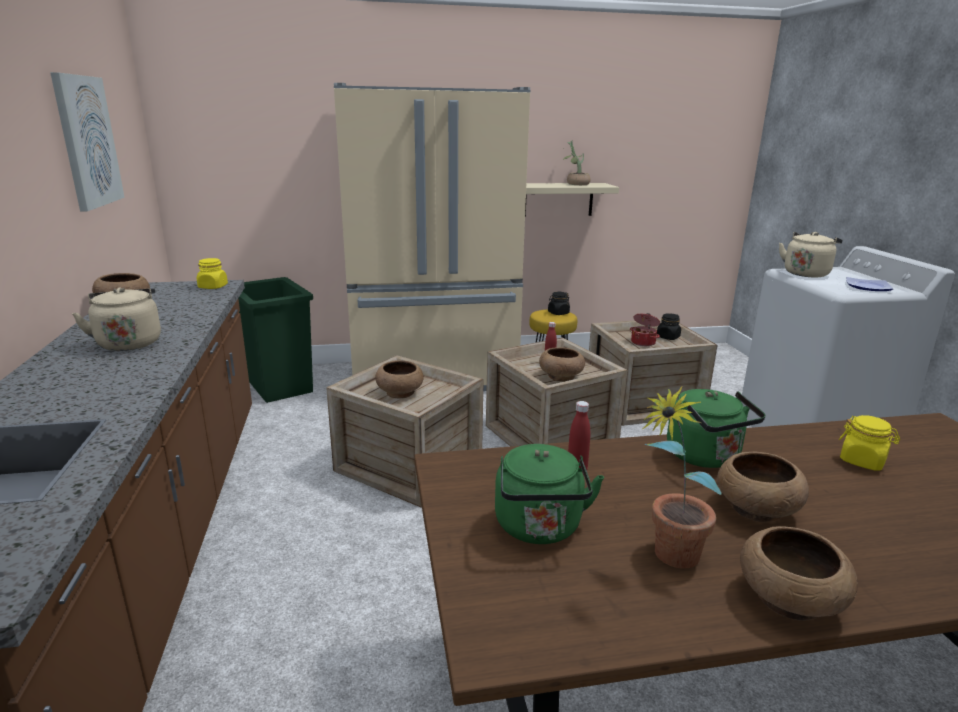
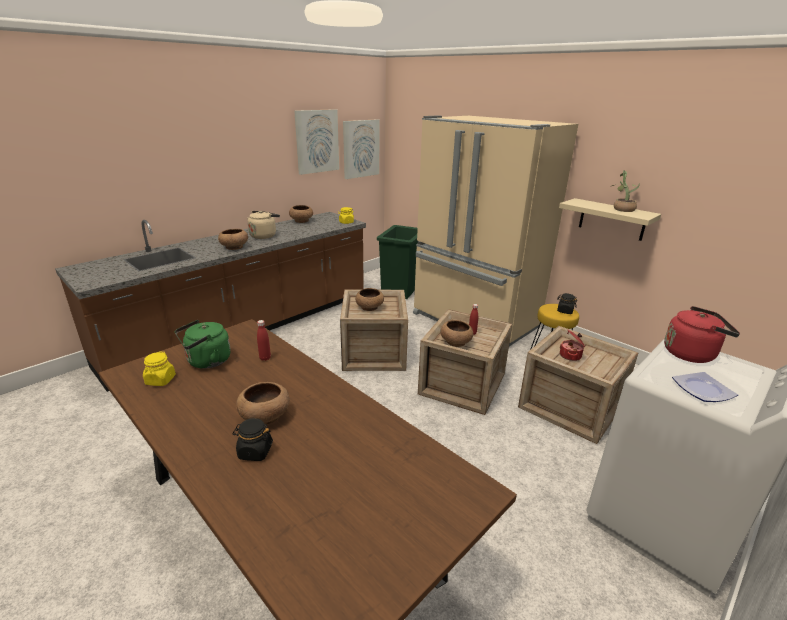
camera: 55 degrees right, 5 degrees up
potted plant [643,386,721,569] -> none
black jar [657,313,681,340] -> black jar moved to [233,418,273,461]
green kettle [667,389,766,468] -> none
brown bowl [740,526,858,621] -> brown bowl moved to [218,229,248,250]
beige kettle [779,232,842,277] -> red kettle [664,306,740,363]
yellow jar [839,415,900,471] -> yellow jar moved to [143,351,176,386]
none -> picture [343,119,380,179]

